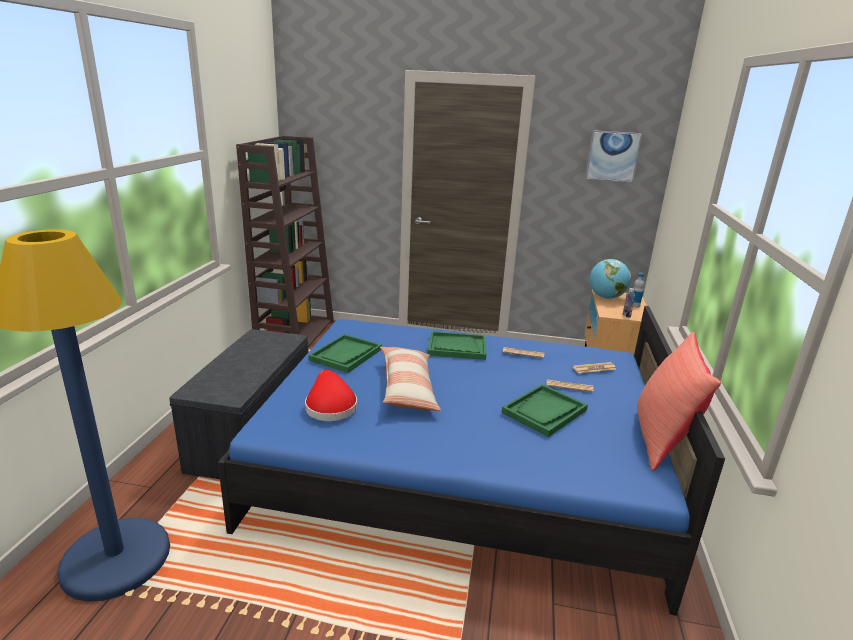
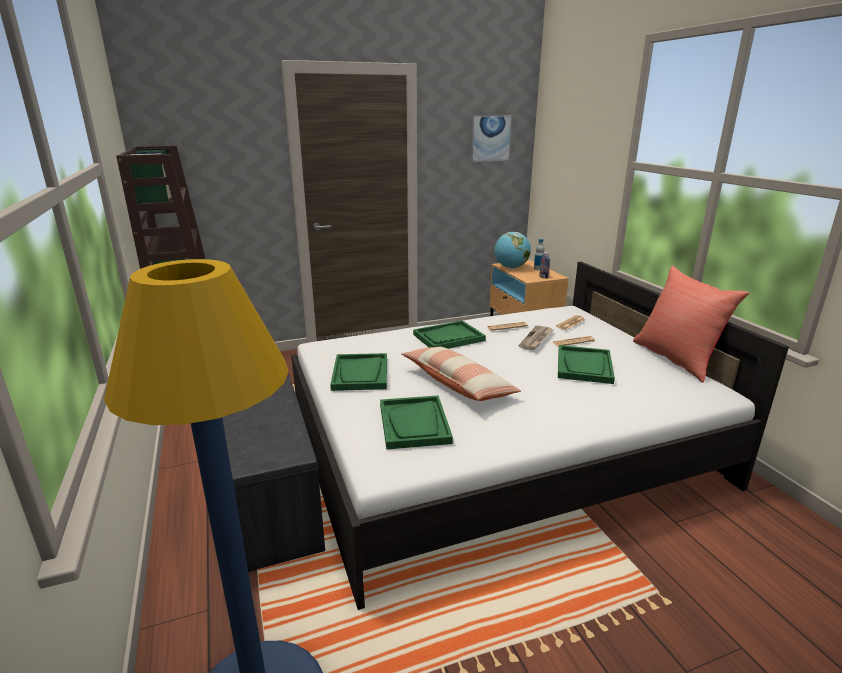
camera: 30 degrees left, 0 degrees up
blue bed [218,306,725,616] -> white bed [291,262,789,610]
red hat [305,369,357,421] -> green tray [380,396,453,449]
none -> newspaper [518,325,553,350]

